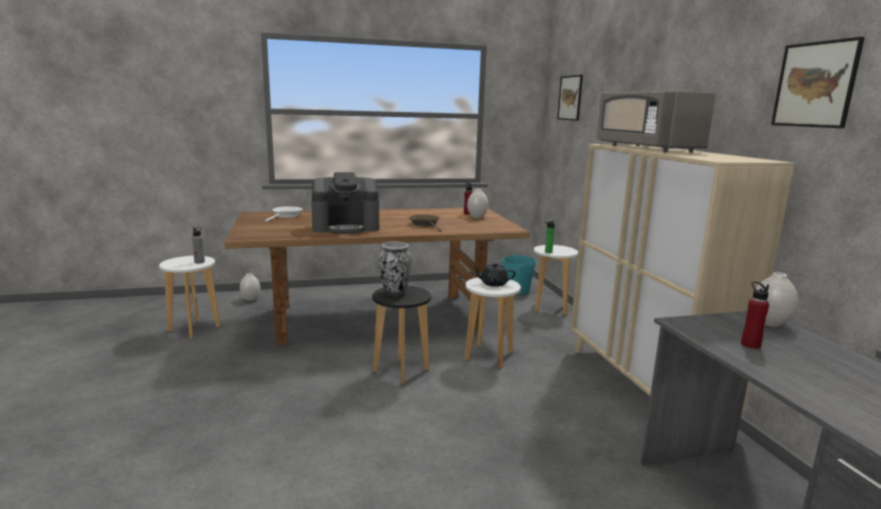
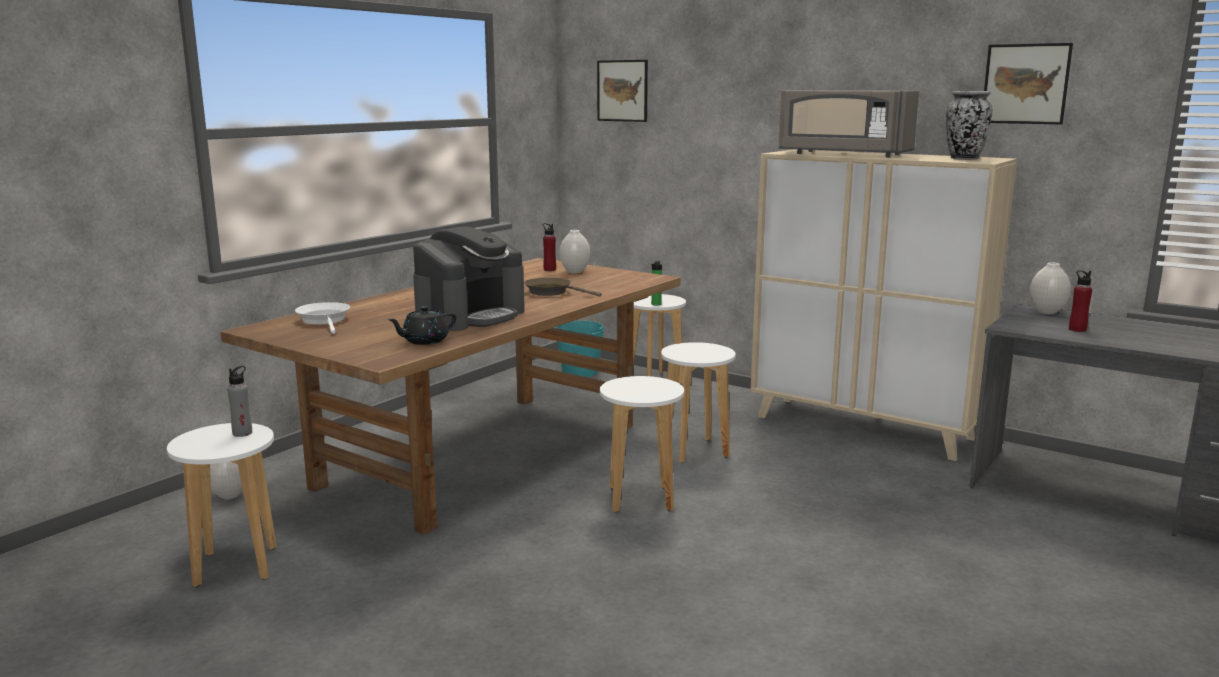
camera: 40 degrees left, 0 degrees up
black stool [372,286,431,384] -> white stool [600,376,684,513]
vase [379,241,412,296] -> vase moved to [946,91,993,160]
black teapot [472,263,516,287] -> black teapot moved to [387,306,456,345]

